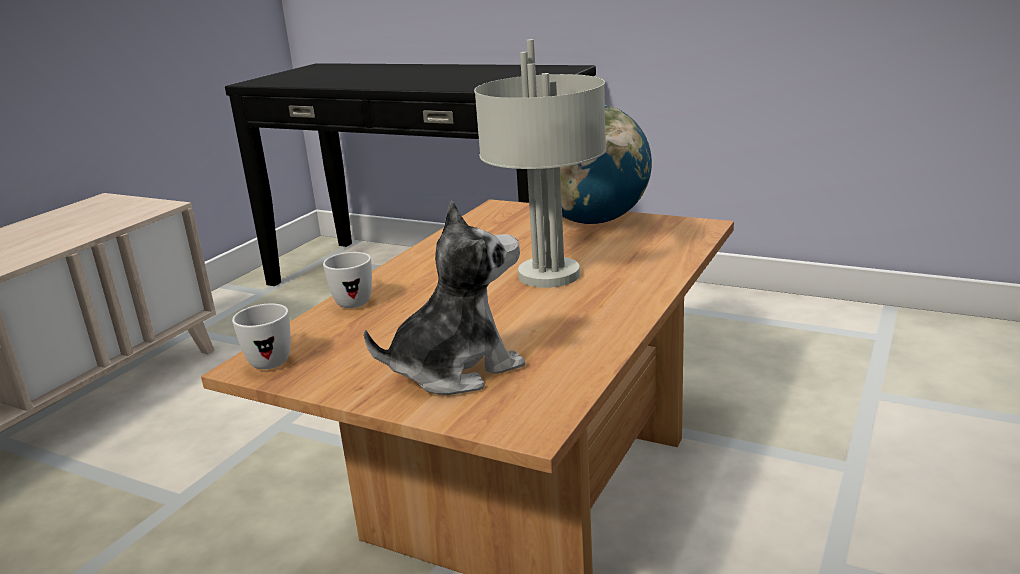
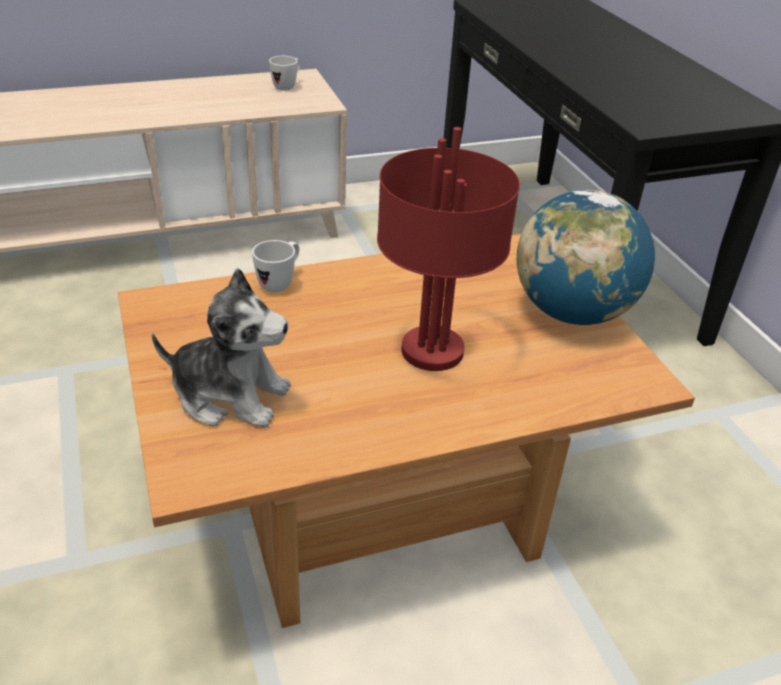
camera: 40 degrees right, 15 degrees up
white mug [232,304,291,369] -> white mug moved to [269,56,300,90]
grey table lamp [474,39,606,288] -> red table lamp [377,127,520,371]

